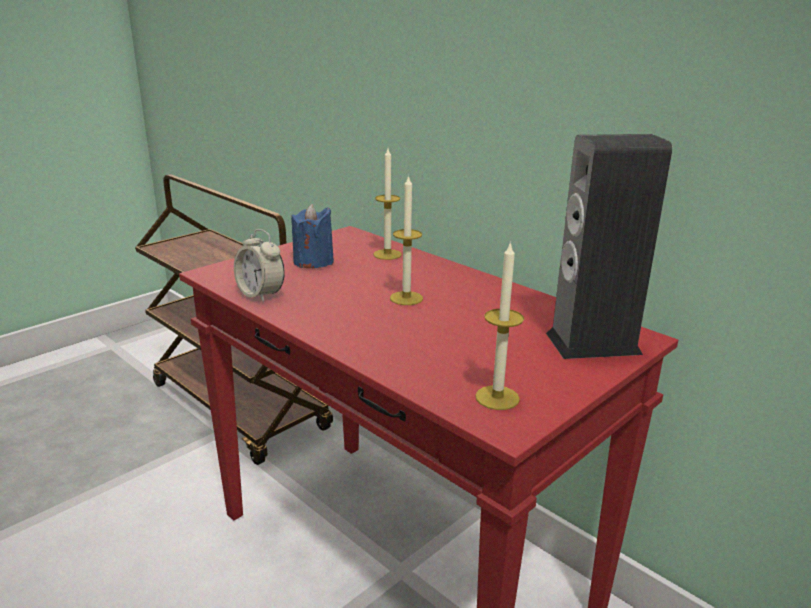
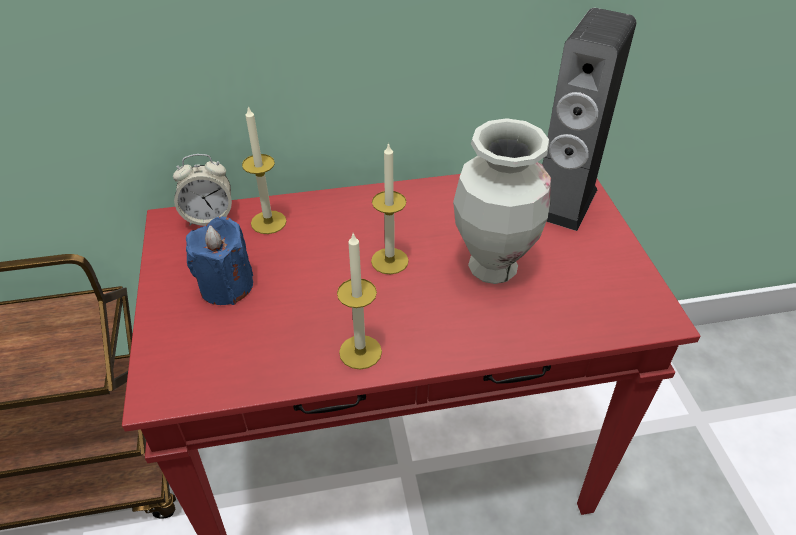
camera: 55 degrees left, 20 degrees up
alarm clock [234,229,285,302] -> alarm clock moved to [173,154,232,226]
candle [475,241,524,410] -> candle moved to [337,233,382,369]
none -> vase [453,118,551,284]

